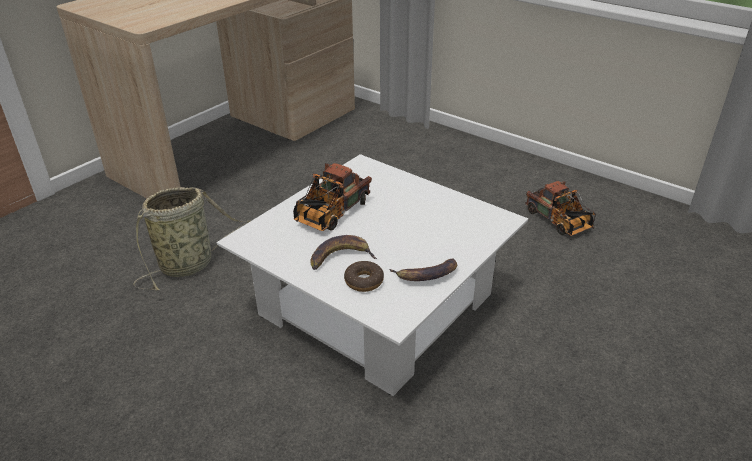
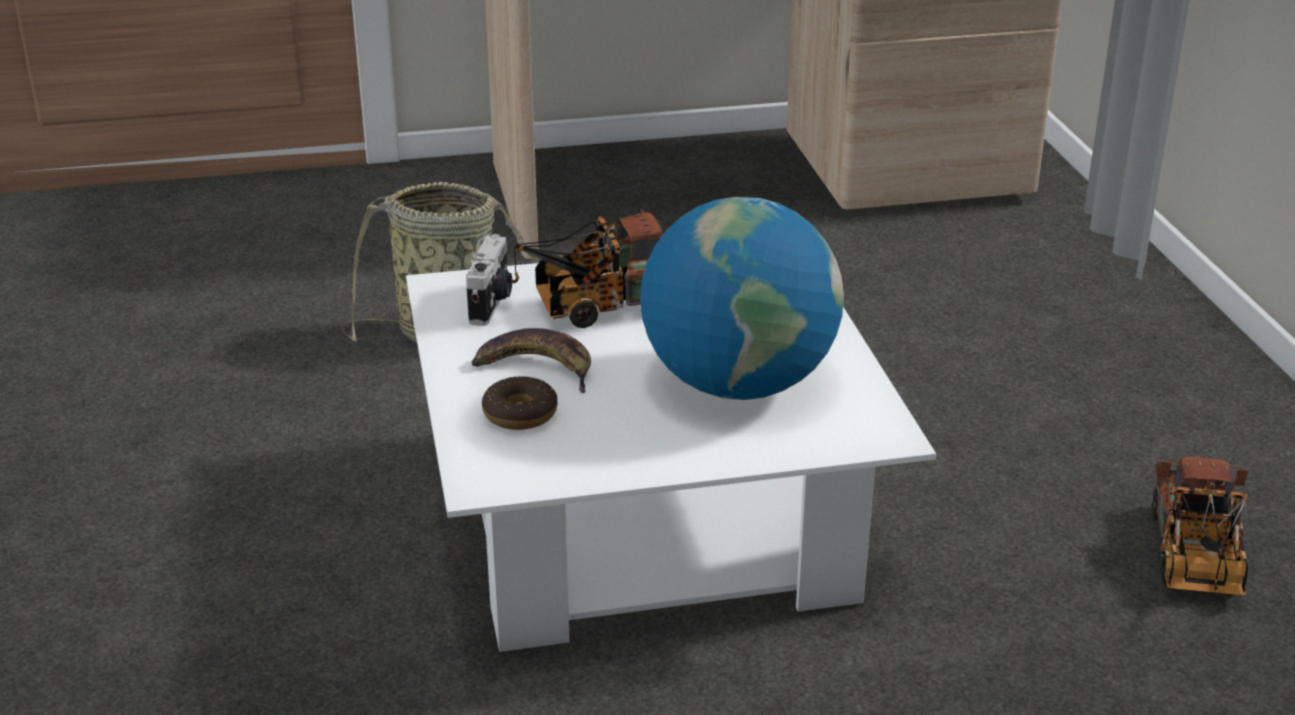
camera: 40 degrees right, 5 degrees down
banana [390,259,457,281] -> none
none -> camera [466,234,512,326]
none -> globe [640,197,844,400]

